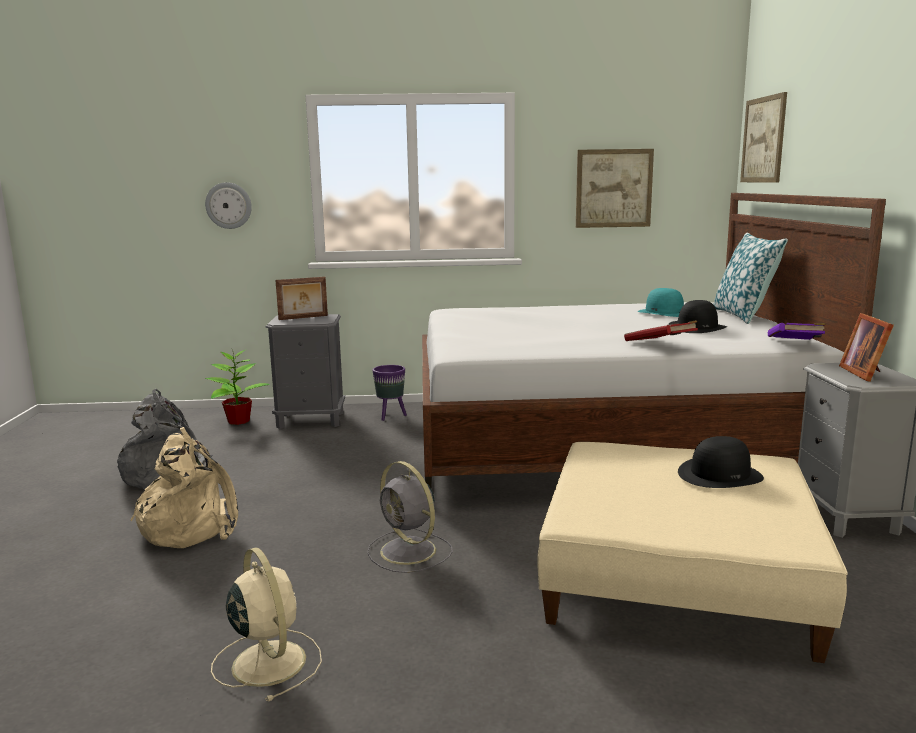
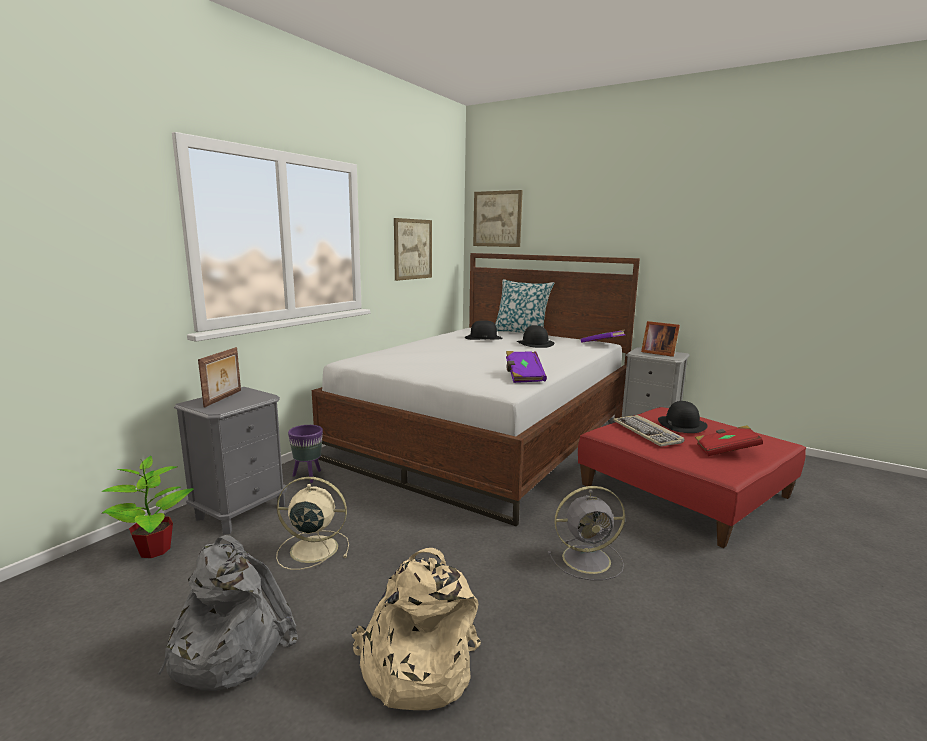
camera: 55 degrees left, 0 degrees up
wall clock [205,182,252,229] -> none
beige fan [211,548,322,701] -> beige fan moved to [276,477,349,570]
beige ottoman [538,442,848,663] -> red ottoman [578,407,806,548]
red book [624,320,698,341] -> red book moved to [695,425,763,456]
turquoise hat [637,288,684,317] -> black hat [465,320,503,340]
none -> purple book [506,351,547,383]
none -> keyboard [613,415,685,447]

